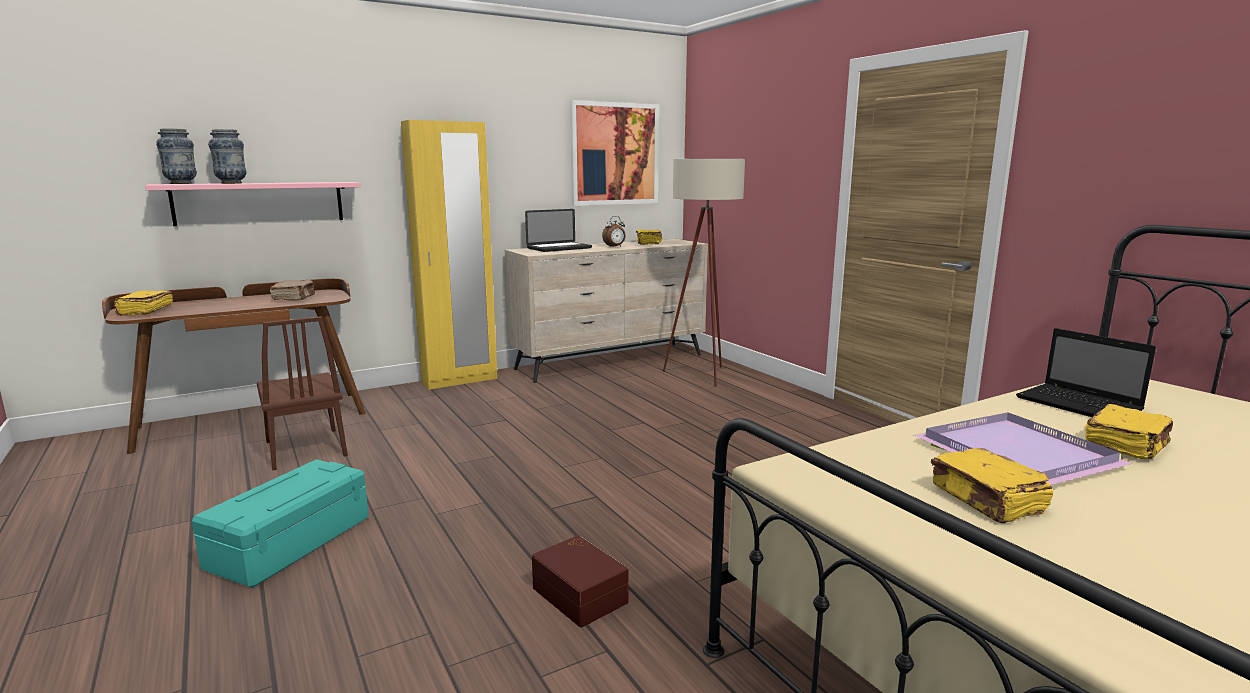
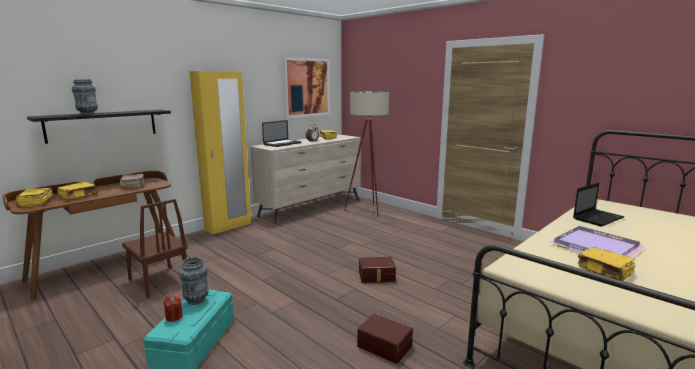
camera: 15 degrees left, 0 degrees up
pink shelf [145,182,361,226] -> black shelf [27,110,171,144]
vase [156,128,197,184] -> vase moved to [179,257,209,305]
laptop [1016,328,1156,417] -> laptop turned 75 degrees counterclockwise [573,182,625,227]
yellow book [1085,404,1173,459] -> yellow book moved to [57,182,97,200]
none -> red candle [164,296,183,322]
none -> brown storage box [359,257,396,283]

